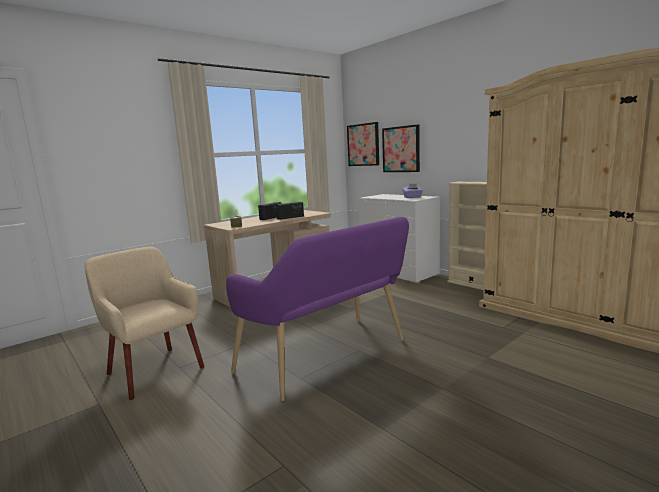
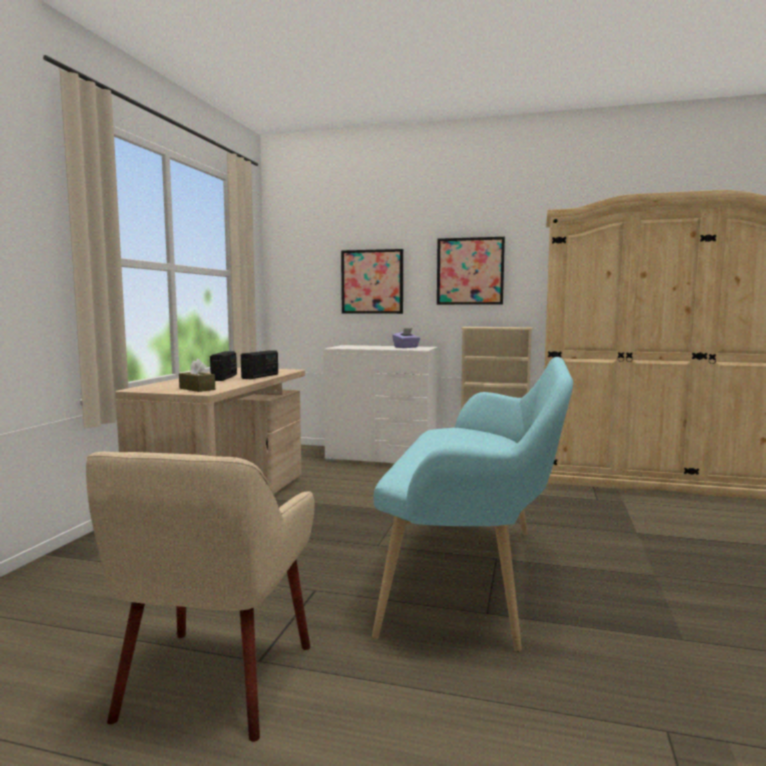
camera: 35 degrees left, 5 degrees down
beige armchair [84,247,204,400] -> beige armchair turned 90 degrees counterclockwise [86,452,314,742]
purple bench [226,217,409,402] -> turquoise bench [372,357,573,652]
picture [347,122,379,166] -> picture moved to [437,237,505,305]

